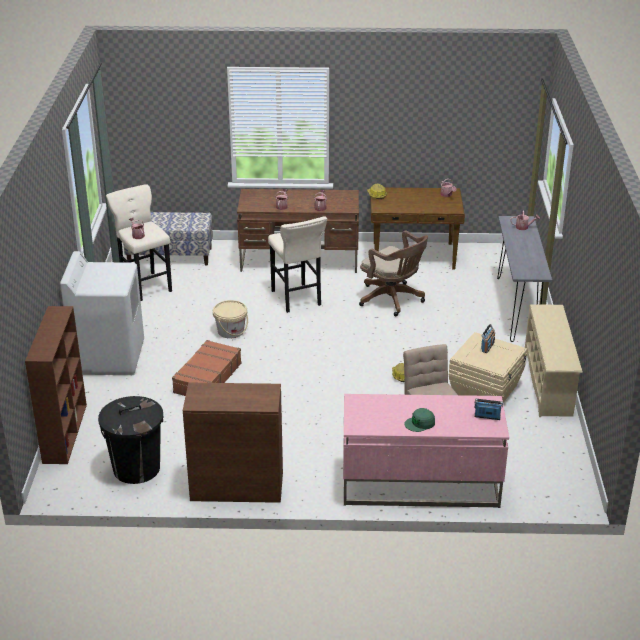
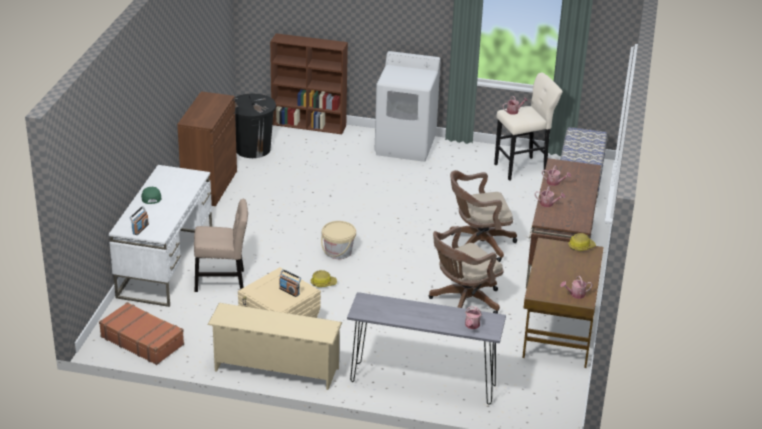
camera: 100 degrees right, 0 degrees up
brown suitcase [172,340,242,396] -> brown suitcase moved to [99,302,184,365]
beige bucket [213,300,248,339] -> beige bucket moved to [321,221,356,259]
beige stool [268,216,327,313] -> brown office chair [449,170,517,262]
pink desk [343,394,509,508] -> white desk [109,165,212,307]

